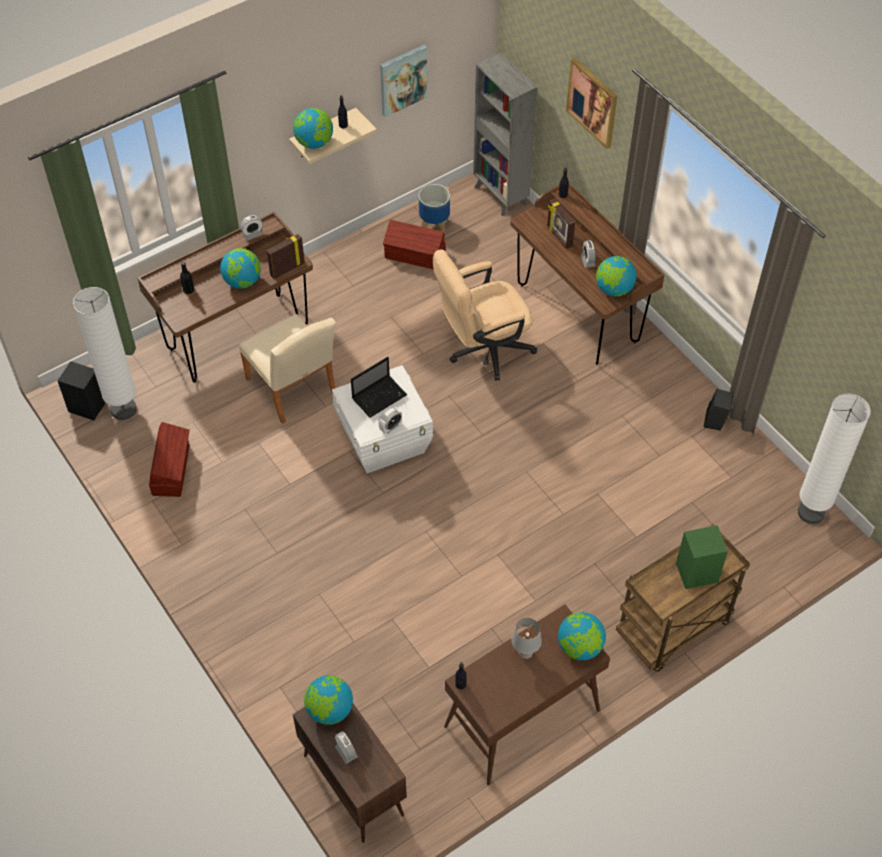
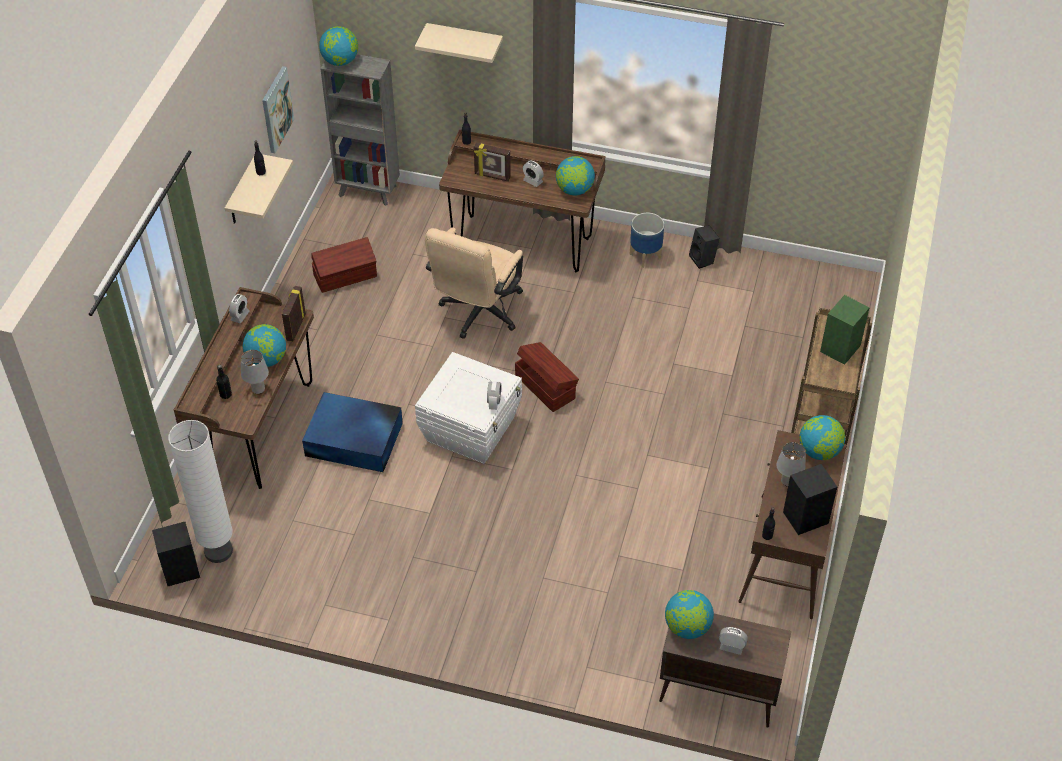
camera: 40 degrees left, 5 degrees down
brown storage box [149,422,190,497] -> brown storage box moved to [515,342,579,412]
beige chair [239,314,336,424] -> blue storage box [302,392,403,472]
globe [293,108,333,149] -> globe moved to [319,26,358,66]
laptop [351,357,407,418] -> none
planter [419,184,450,234] -> planter moved to [629,213,664,268]
picture [566,58,617,149] -> beige shelf [415,23,503,63]
white floor lamp [798,393,871,524] -> none
none -> grey table lamp [241,350,269,394]
none -> black speaker [783,464,837,535]

